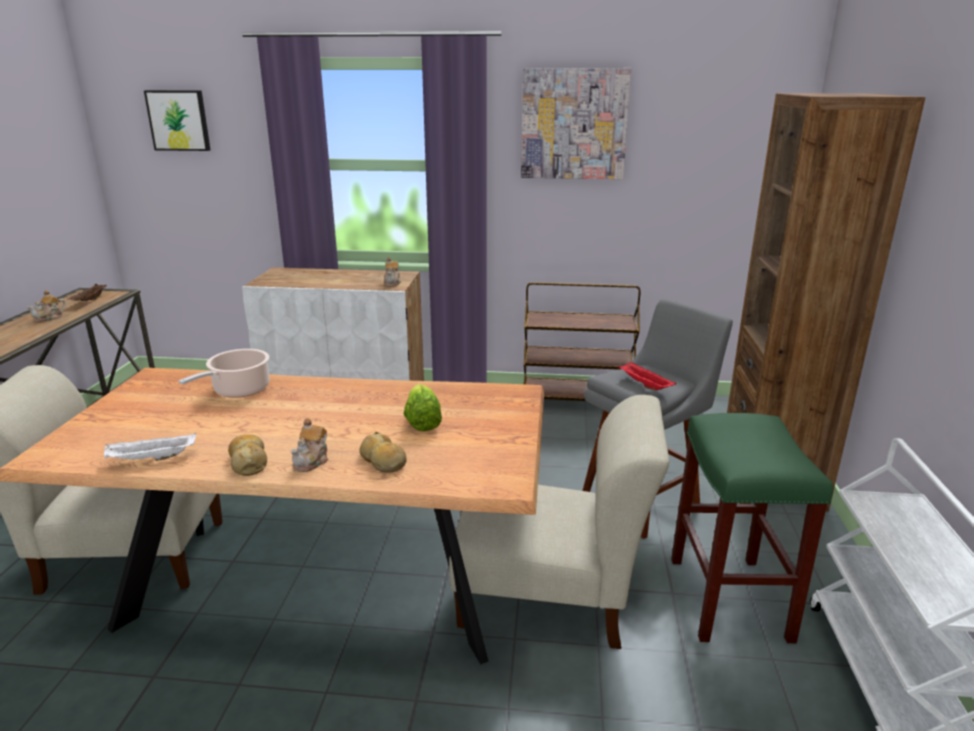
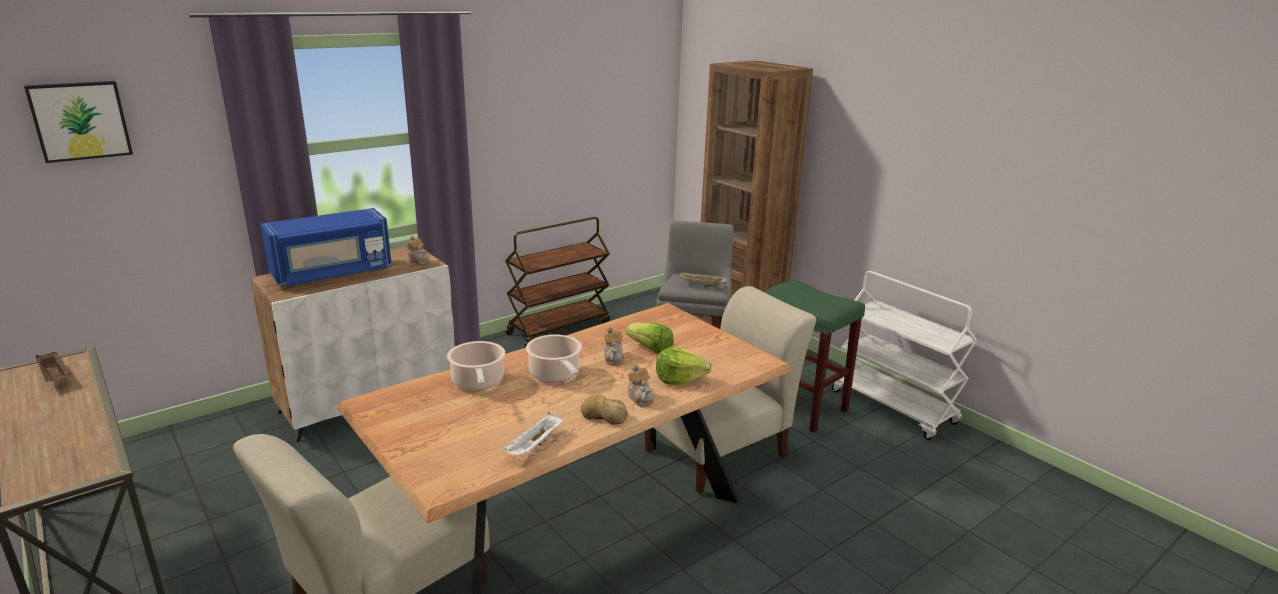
camera: 45 degrees left, 0 degrees up
teapot [27,290,66,322] -> teapot moved to [604,327,624,365]
bread [359,432,406,473] -> lettuce [656,347,712,385]
picture [521,68,631,179] -> none
red tray [618,361,676,390] -> beige tray [680,272,727,287]
none -> blue microwave [260,208,392,286]
none -> cooking pot [526,334,582,382]

